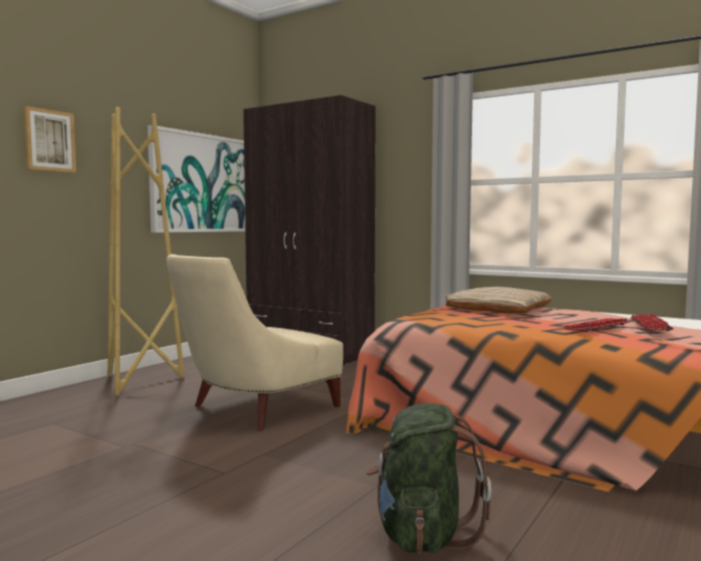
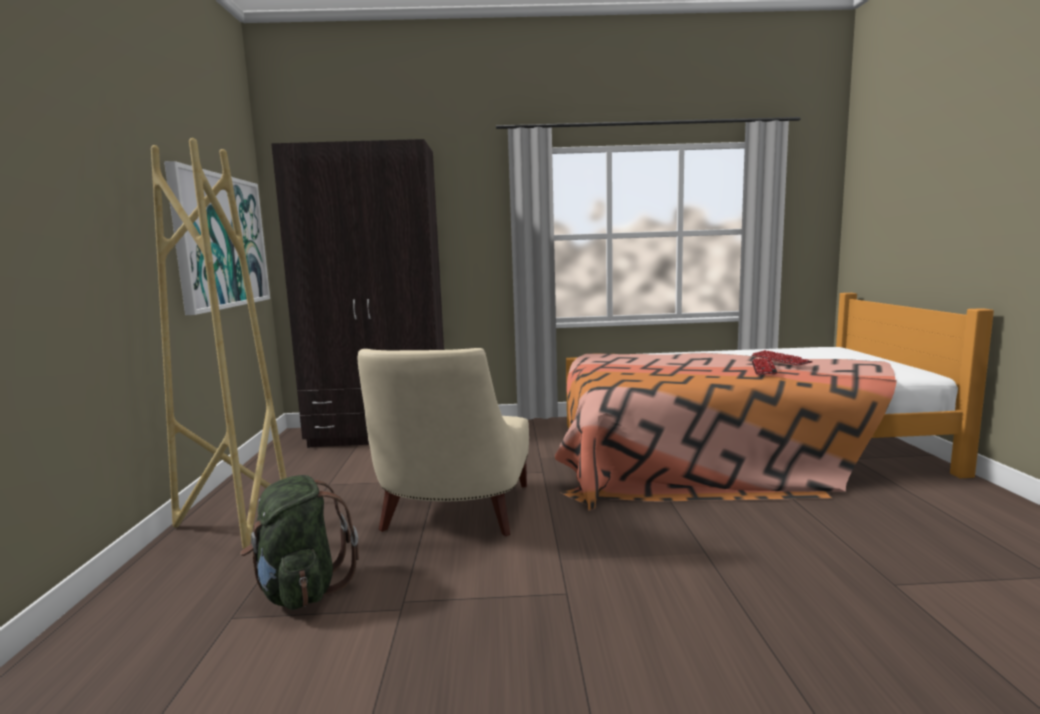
camera: 35 degrees left, 5 degrees up
picture [23,106,76,173] -> none
green backpack [366,403,491,553] -> green backpack moved to [240,475,359,610]
beige pillow [446,287,552,314] -> none

